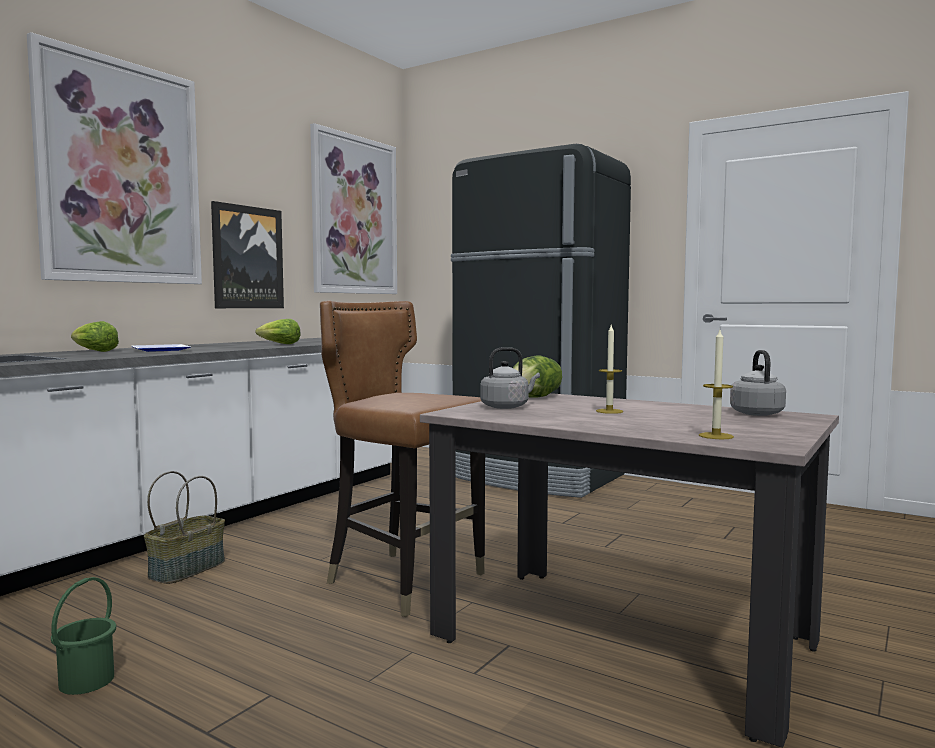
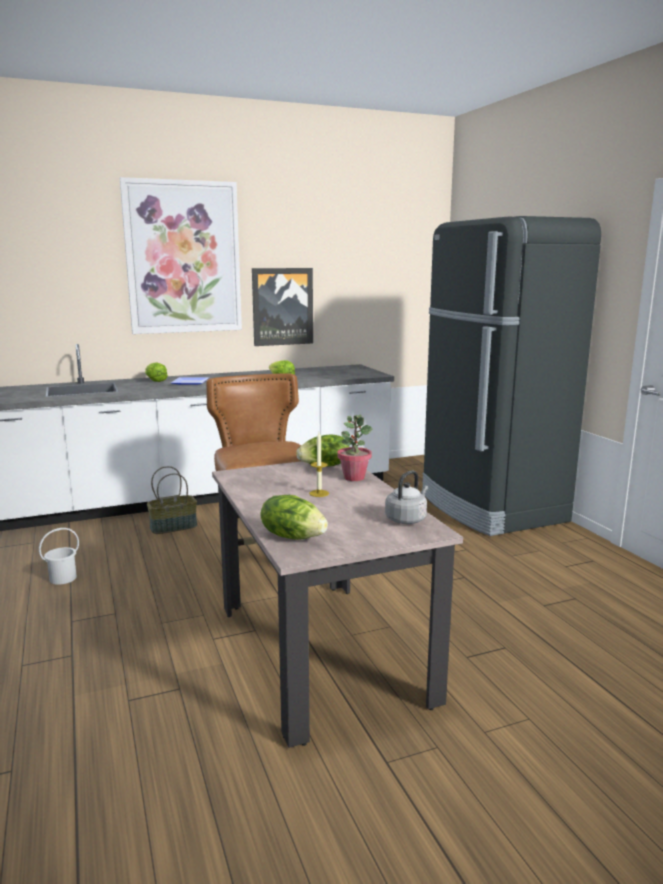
camera: 35 degrees right, 10 degrees up
green bucket [51,577,116,695] -> white bucket [39,528,79,585]
picture [310,123,397,294] -> none
grey kettle [480,347,540,409] -> none
candle [699,330,734,439] -> lettuce [260,495,328,540]
none -> potted plant [337,415,372,481]

